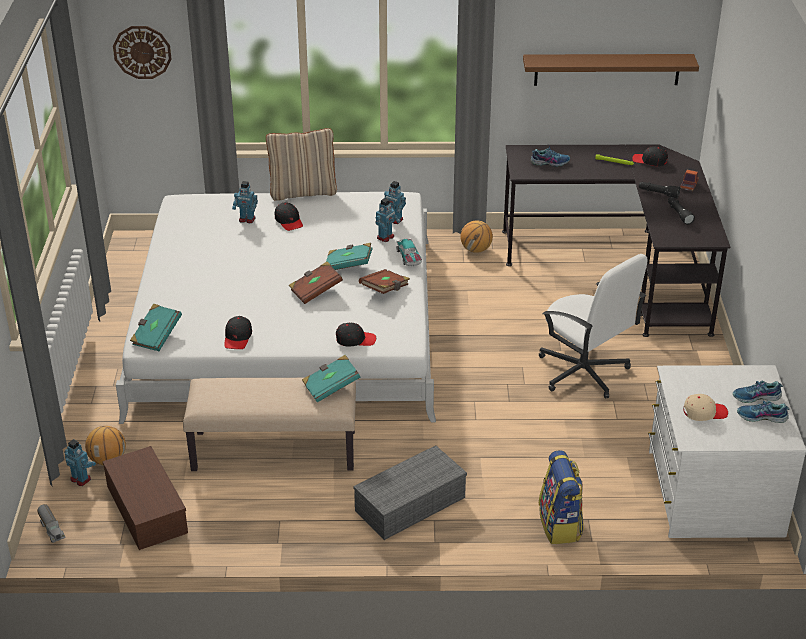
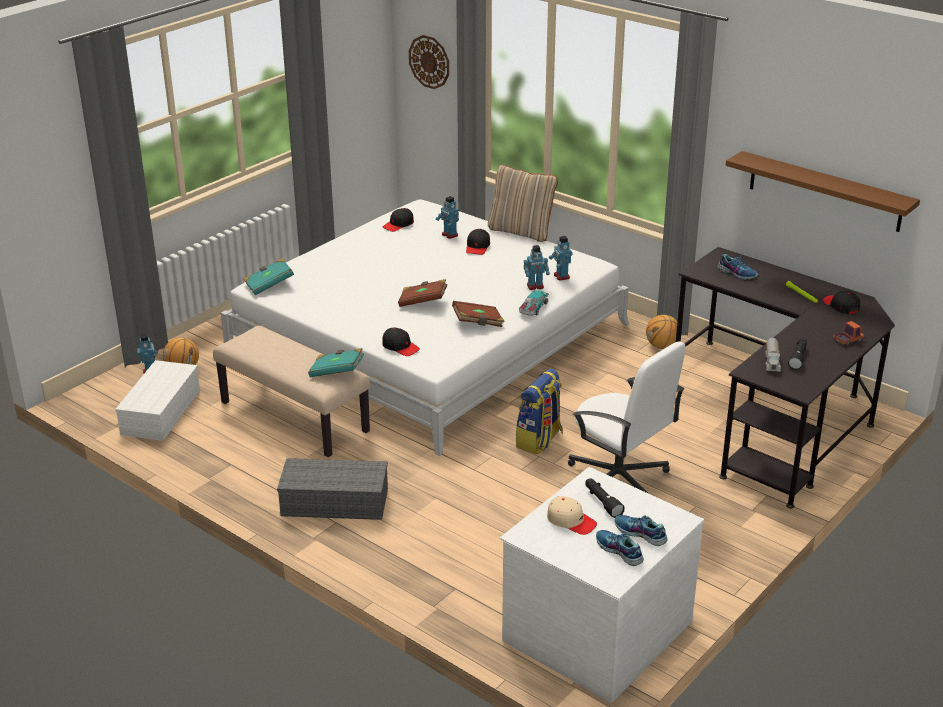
camera: 40 degrees right, 5 degrees down
toy truck [37,504,66,543] -> toy truck moved to [765,338,782,373]
brown storage box [102,446,188,550] -> white storage box [115,360,200,441]
black cap [224,316,252,349] -> black cap moved to [383,208,414,232]
turquoise book [326,243,373,270] -> none
white office chair [539,254,648,398] -> white office chair turned 45 degrees counterclockwise [568,341,686,494]
backpack [539,450,584,544] -> backpack moved to [516,369,563,455]
black flashlight [639,182,680,198] -> black flashlight moved to [585,479,625,518]

